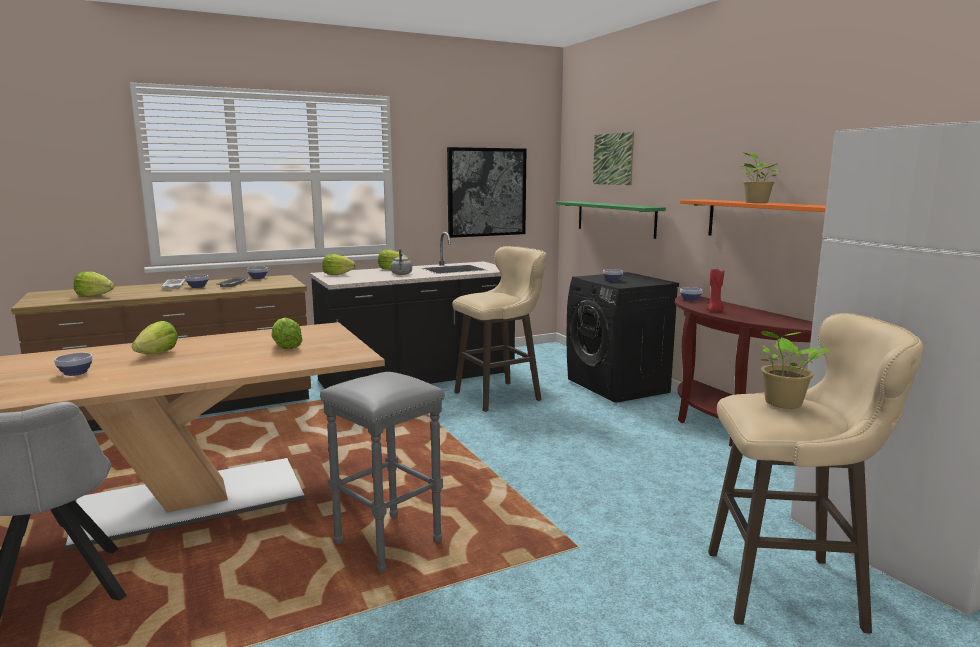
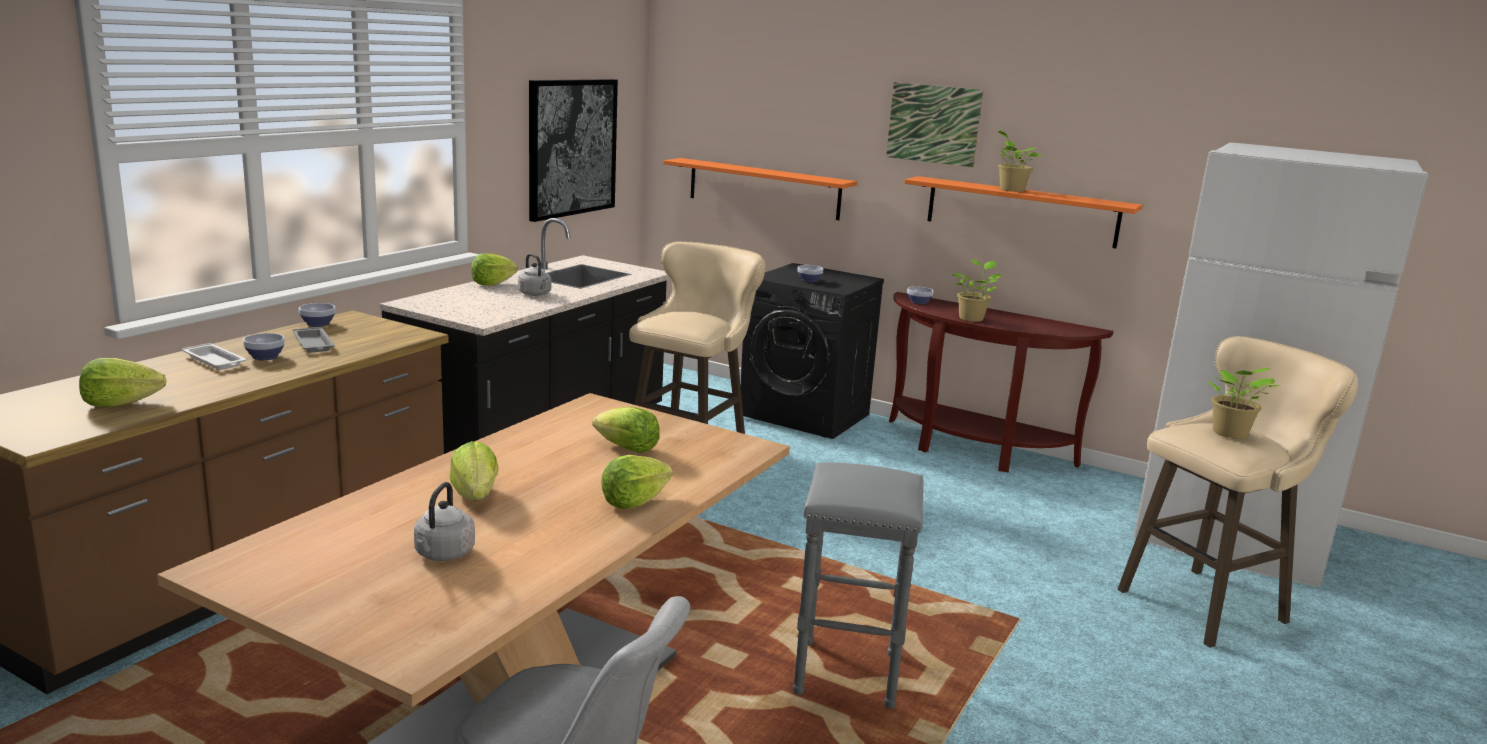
camera: 35 degrees left, 5 degrees up
bowl [54,353,93,376] -> grey kettle [414,482,475,561]
lettuce [322,254,356,275] -> lettuce moved to [601,455,673,509]
green shelf [556,201,666,239] -> orange shelf [663,158,857,220]
picture [593,132,634,185] -> picture moved to [886,82,984,167]
red candle [706,268,724,312] -> potted plant [952,259,1002,322]

